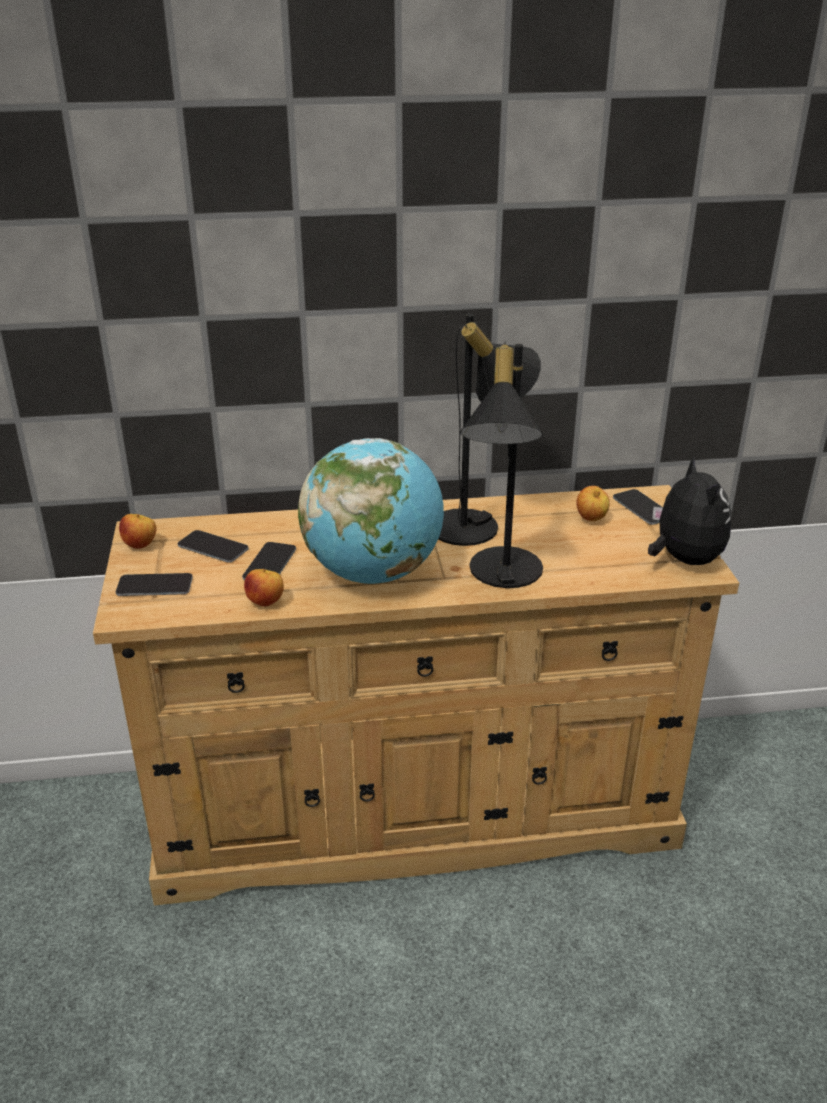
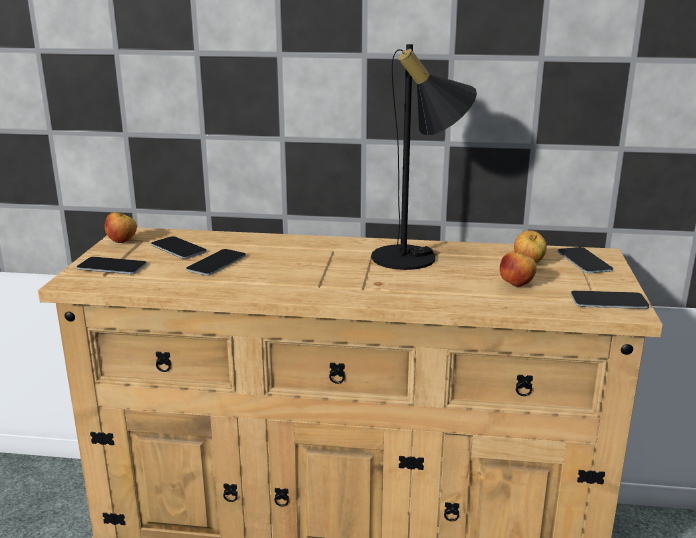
camera: 15 degrees right, 10 degrees down
apple [244,569,284,607] -> apple moved to [500,252,537,287]
globe [298,438,444,584] -> none
black table lamp [460,341,543,588] -> none
plush toy [648,456,731,565] -> phone [571,291,649,309]

